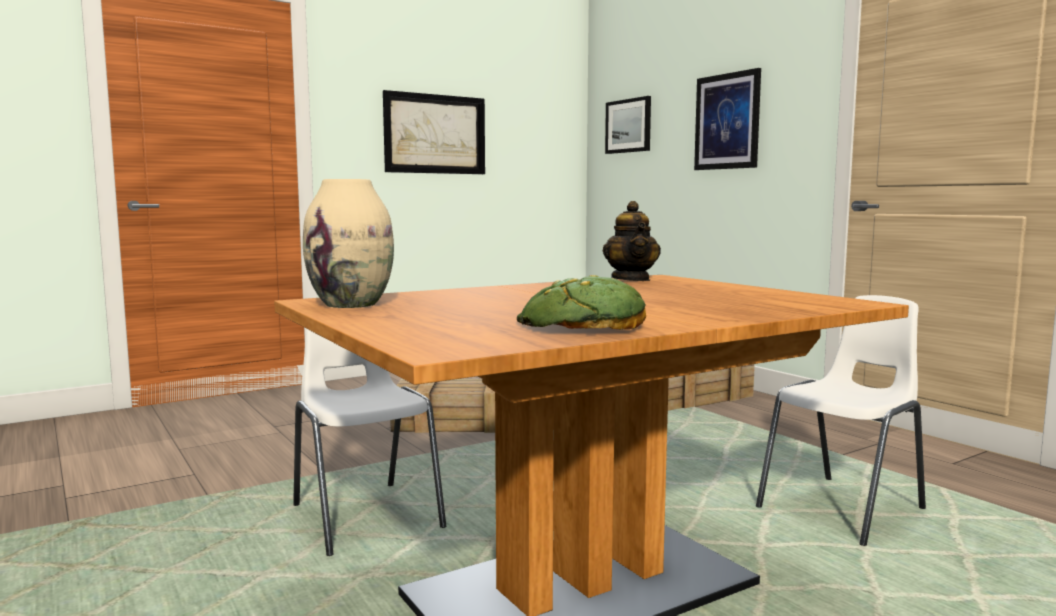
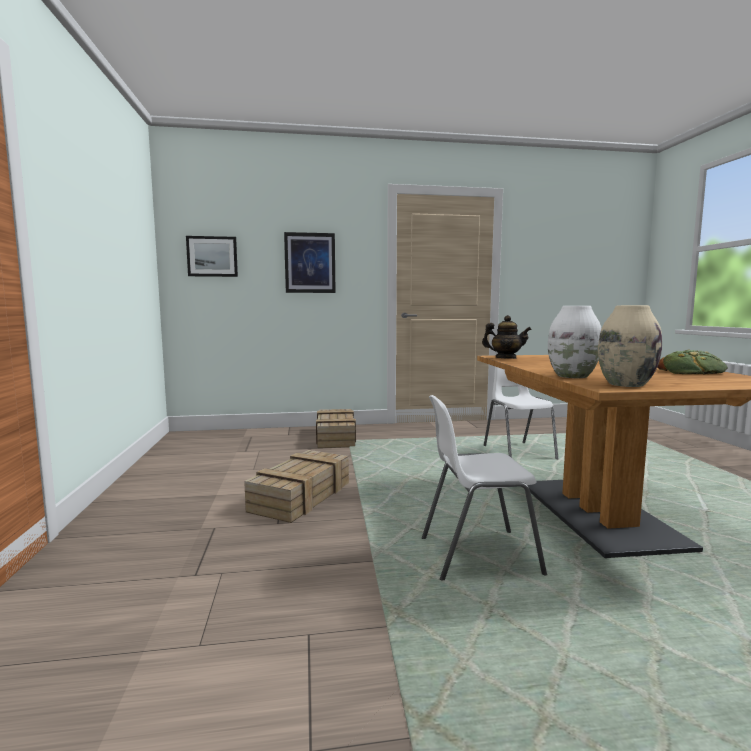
camera: 65 degrees left, 0 degrees up
picture [383,90,485,174] -> none
none -> white vase [548,306,602,378]

